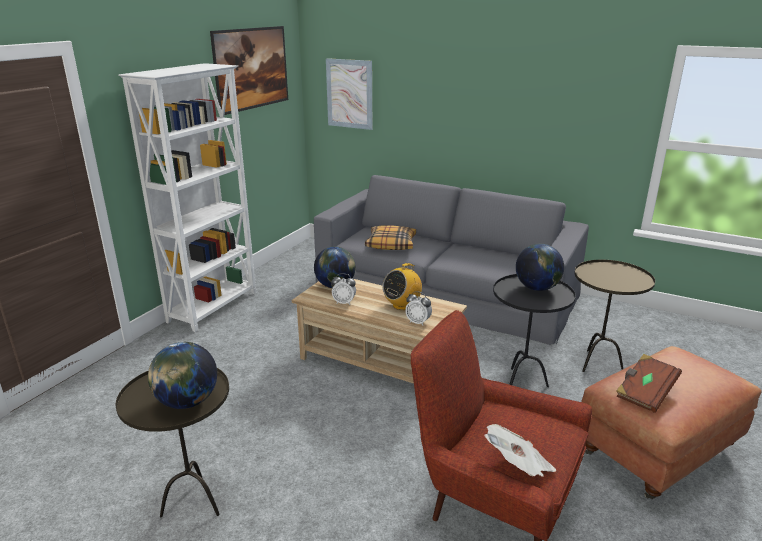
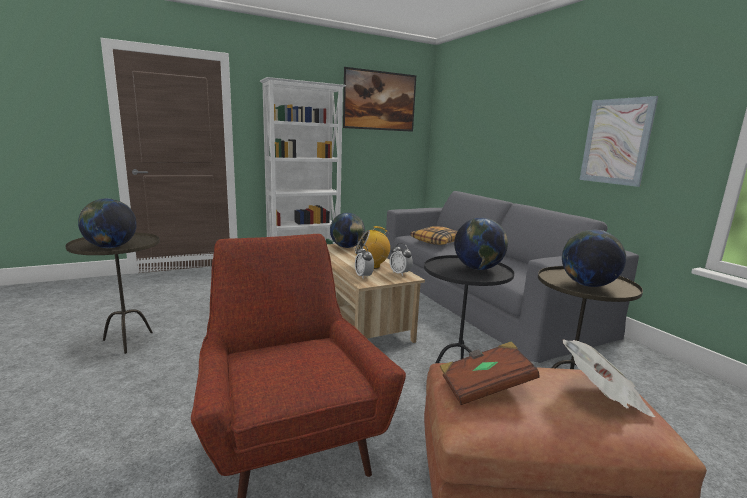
camera: 35 degrees right, 10 degrees down
picture [326,58,372,130] -> picture moved to [580,96,658,187]
alarm clock [332,273,356,305] -> alarm clock moved to [390,243,413,276]
newspaper [484,424,556,477] -> newspaper moved to [562,339,656,417]
none -> globe [562,230,626,287]

